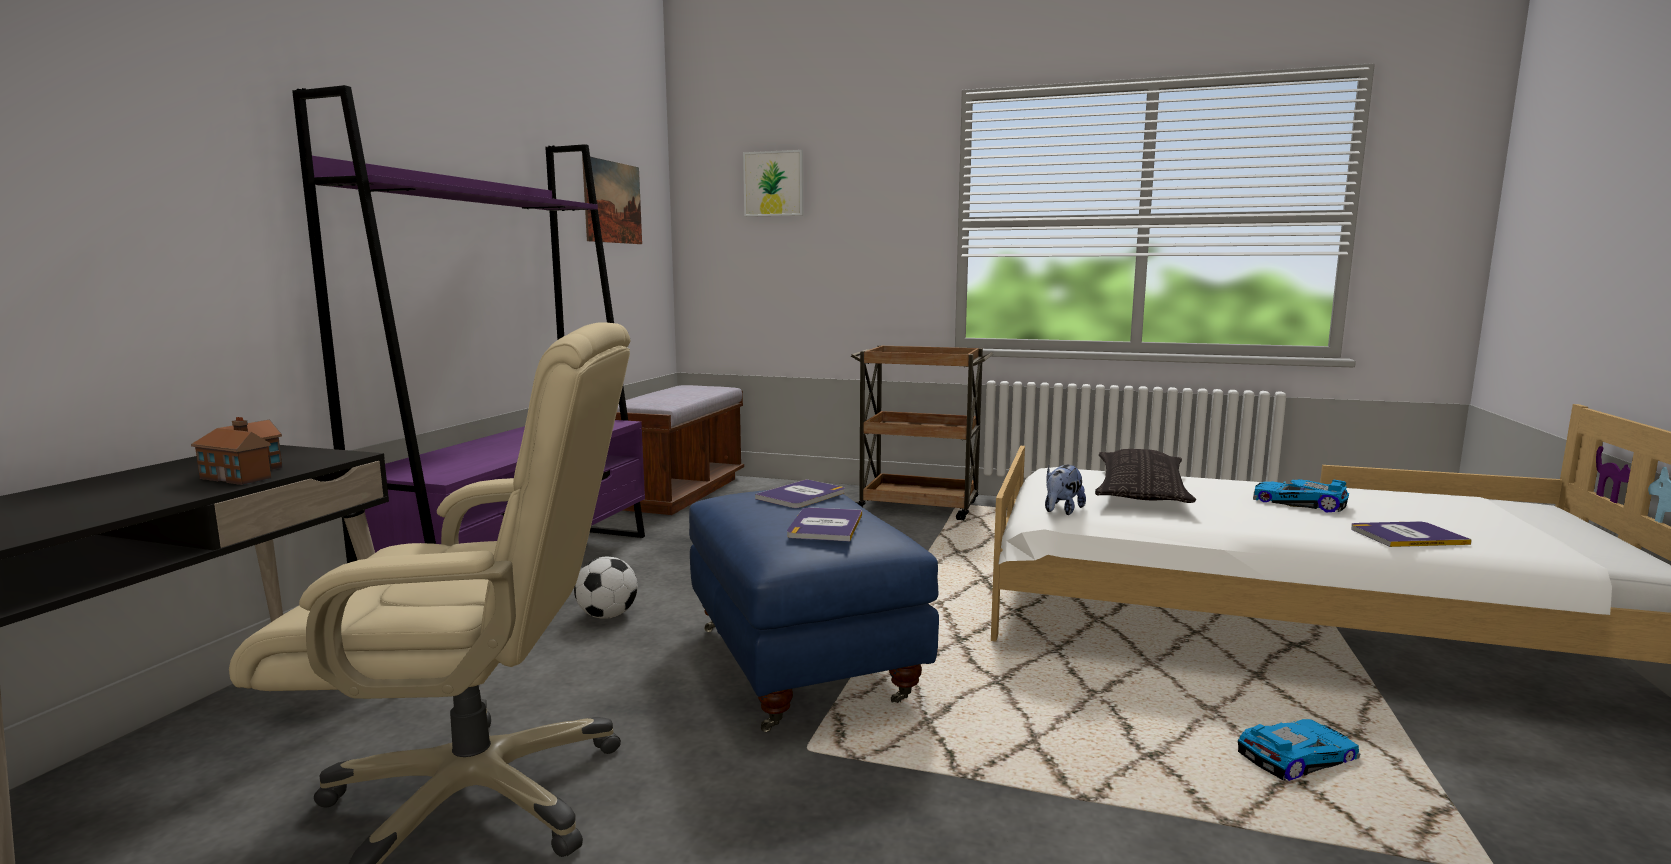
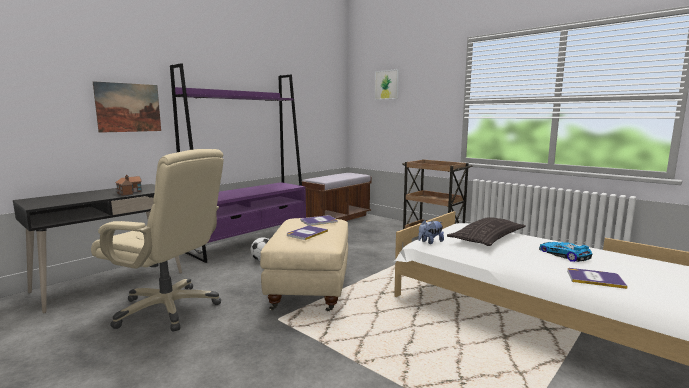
camera: 25 degrees right, 0 degrees up
picture [582,156,642,244] -> picture moved to [93,81,161,133]
blue ottoman [689,490,939,732] -> beige ottoman [260,218,348,311]
toy car [1238,719,1360,781] -> none

